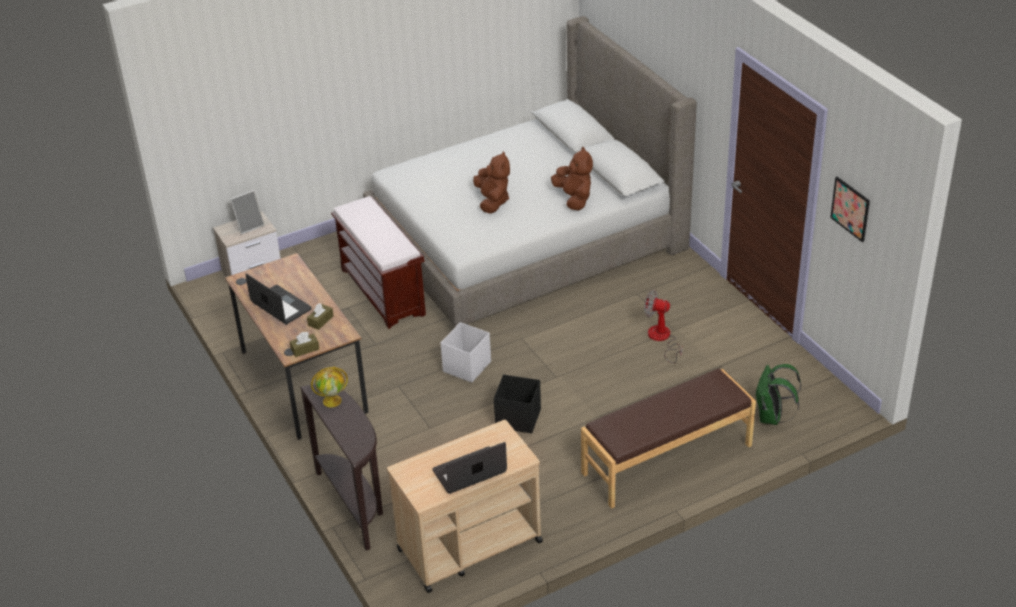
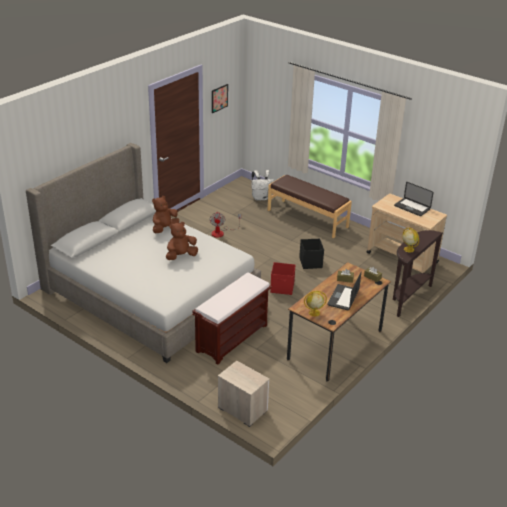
camera: 115 degrees left, 5 degrees down
picture frame [230,190,265,234] -> none
white storage box [441,322,491,383] -> red storage box [270,262,295,295]
green backpack [755,364,801,425] -> white backpack [252,170,274,201]
none -> globe [304,291,327,317]

